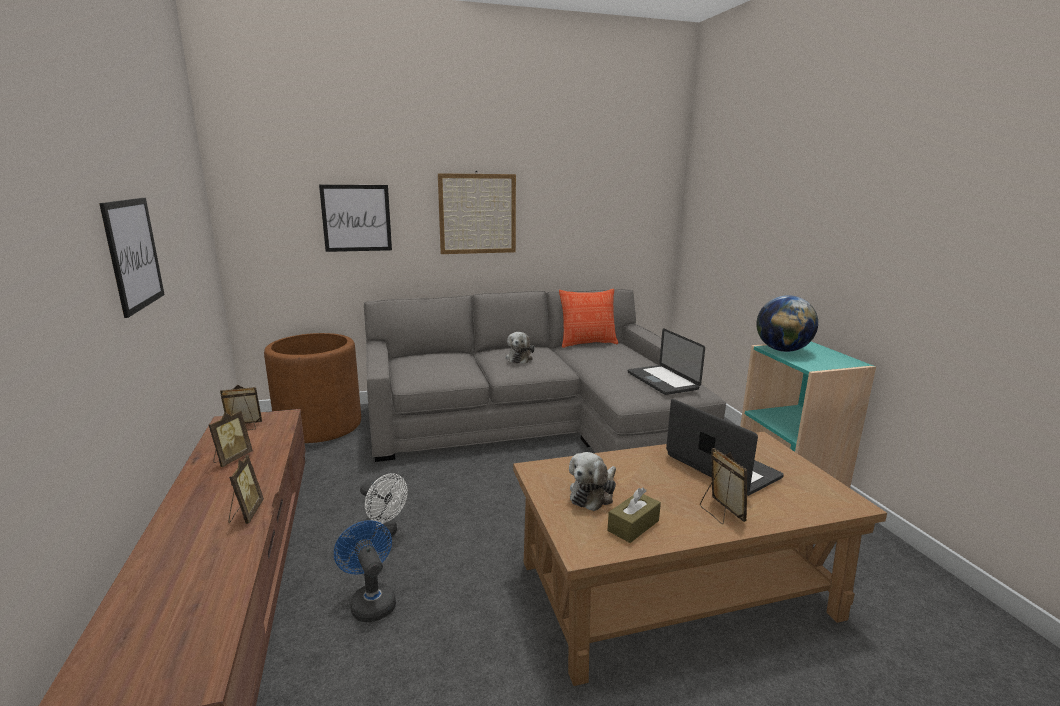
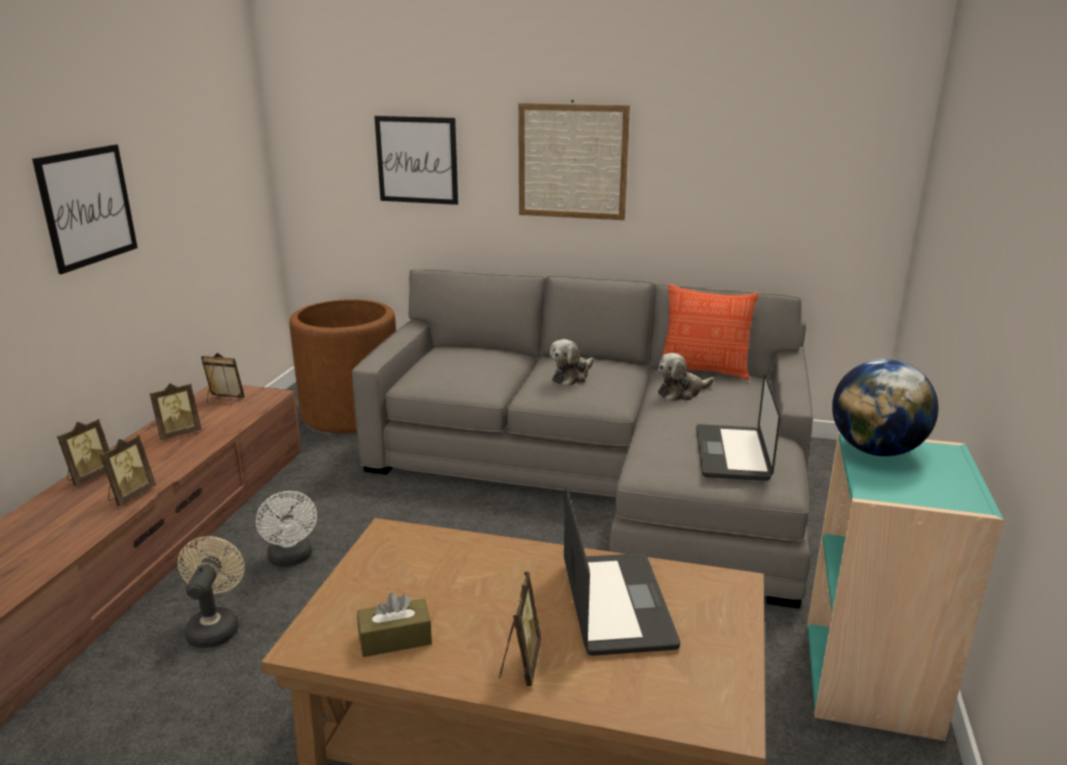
camera: 30 degrees right, 5 degrees up
blue fan [334,520,396,622] -> beige fan [178,536,245,648]
plush toy [569,452,616,511] -> plush toy moved to [658,353,714,401]
none -> picture frame [57,419,109,486]

